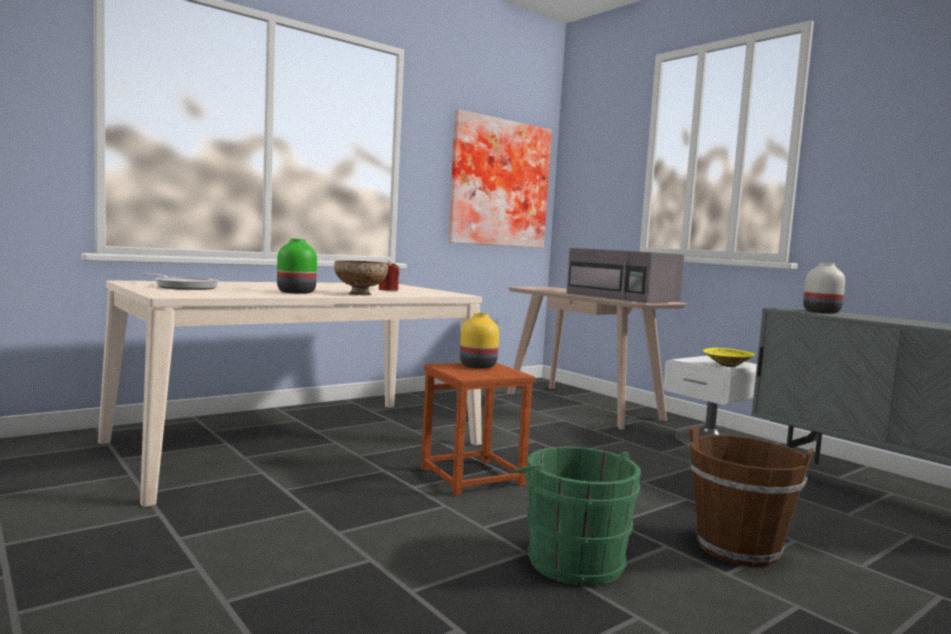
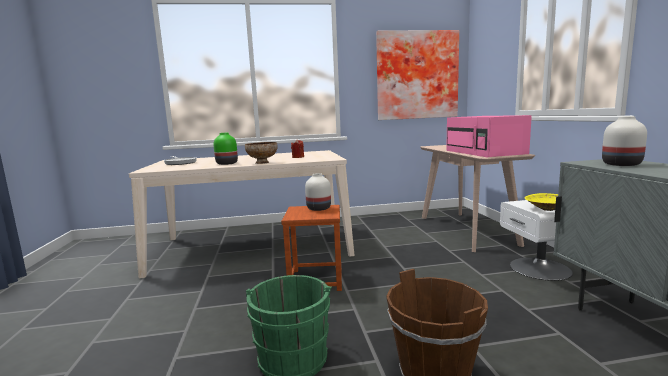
camera: 30 degrees right, 5 degrees up
yellow vase [460,313,499,369] -> white vase [305,173,331,211]
grey microwave [566,248,684,303] -> pink microwave [446,115,532,158]

